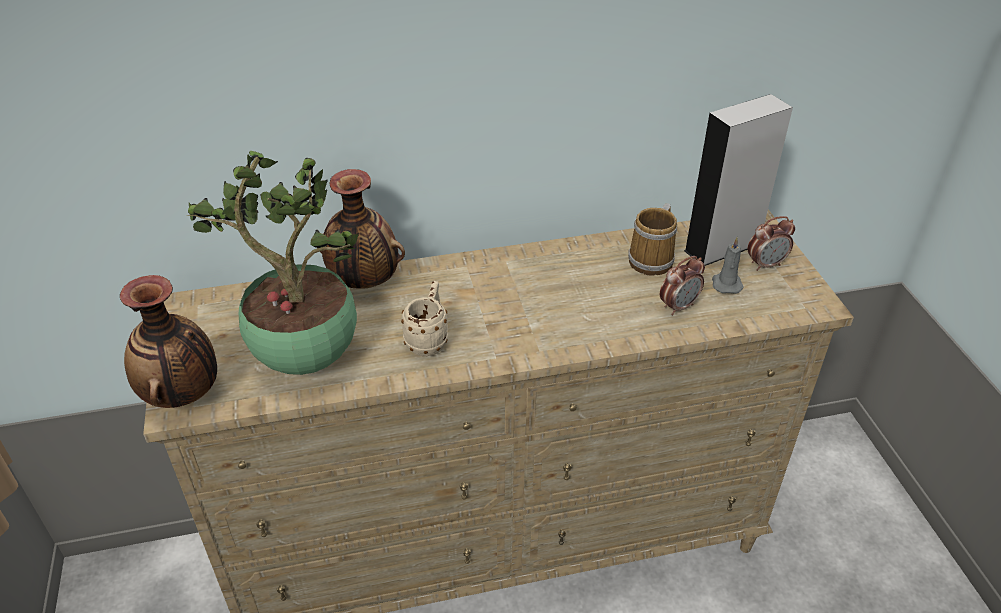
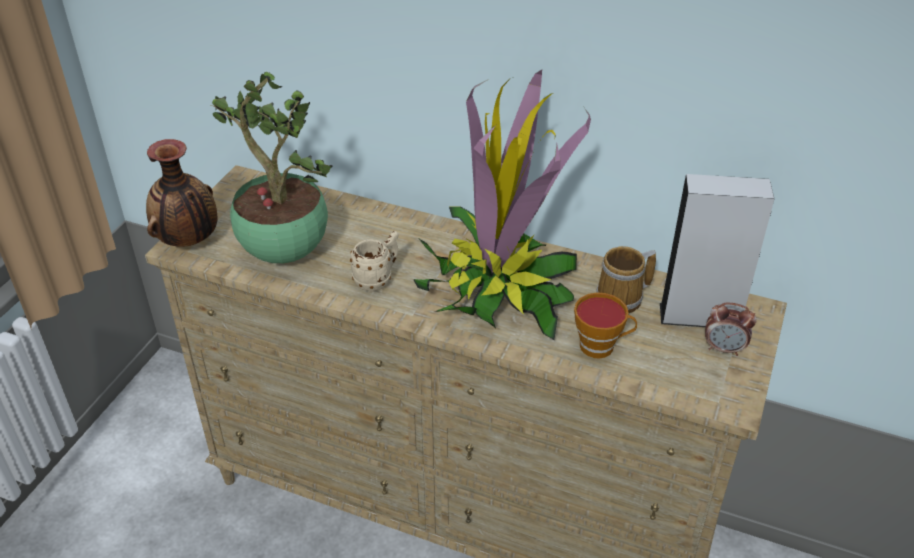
camera: 35 degrees right, 0 degrees up
vase [320,169,405,289] -> none
alarm clock [660,256,705,315] -> cup [574,292,637,359]
grey candle [712,237,744,294] -> none
none -> potted plant [414,70,591,340]

